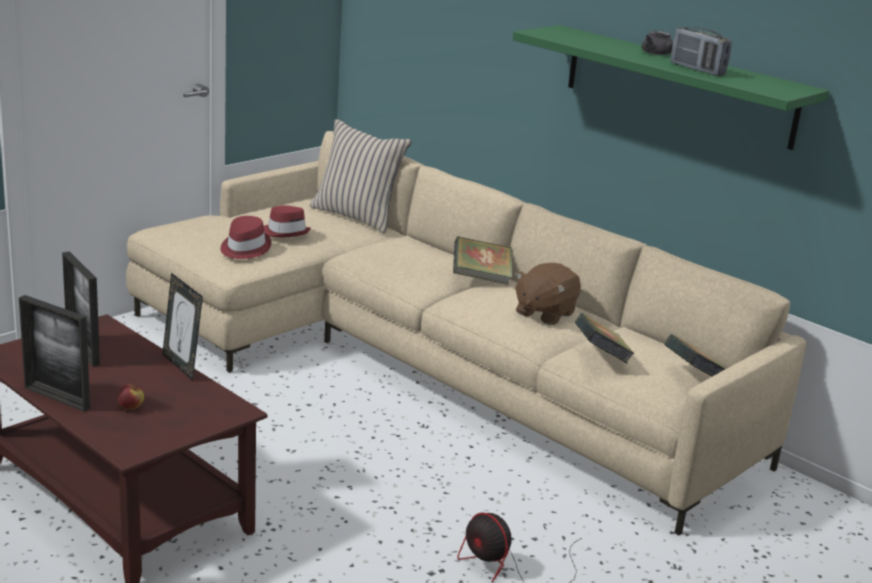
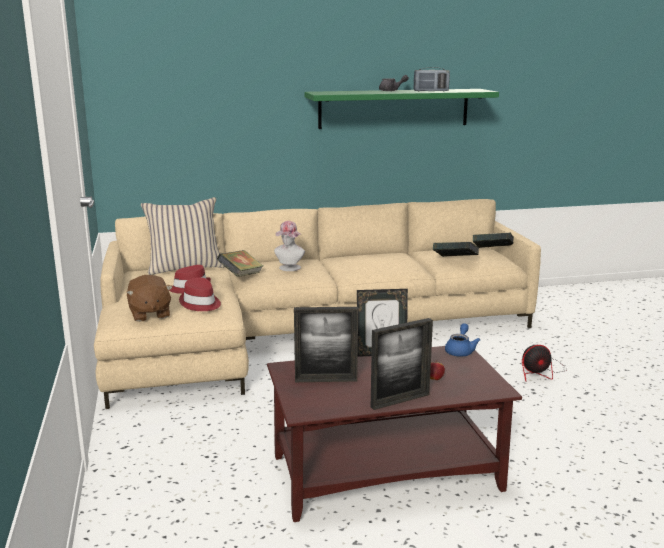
camera: 55 degrees left, 5 degrees down
book [453,236,512,285] -> book moved to [217,250,264,277]
brown plush toy [515,263,581,325] -> brown plush toy moved to [126,275,172,322]
none -> hat [274,221,305,271]
none -> blue teapot [445,323,480,357]

